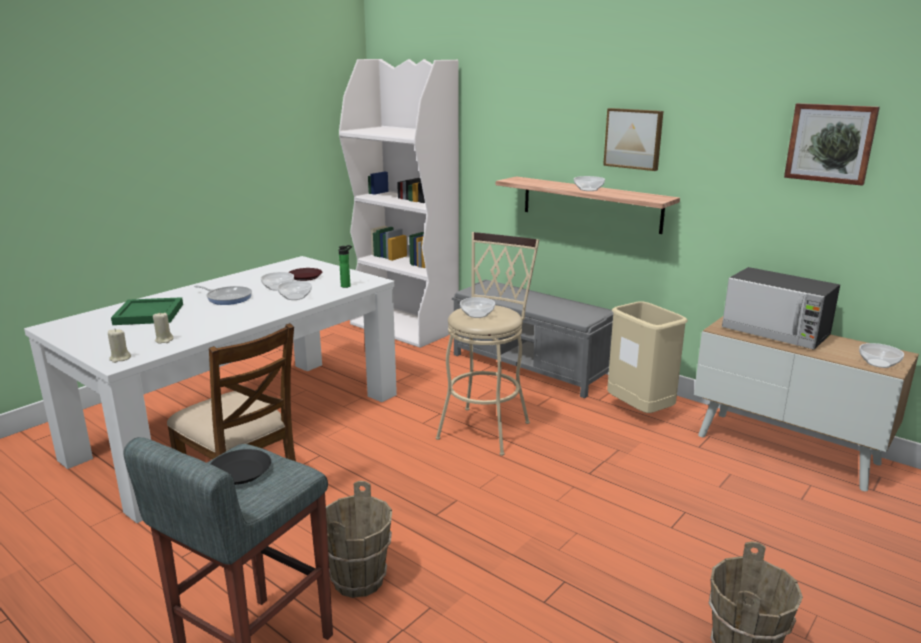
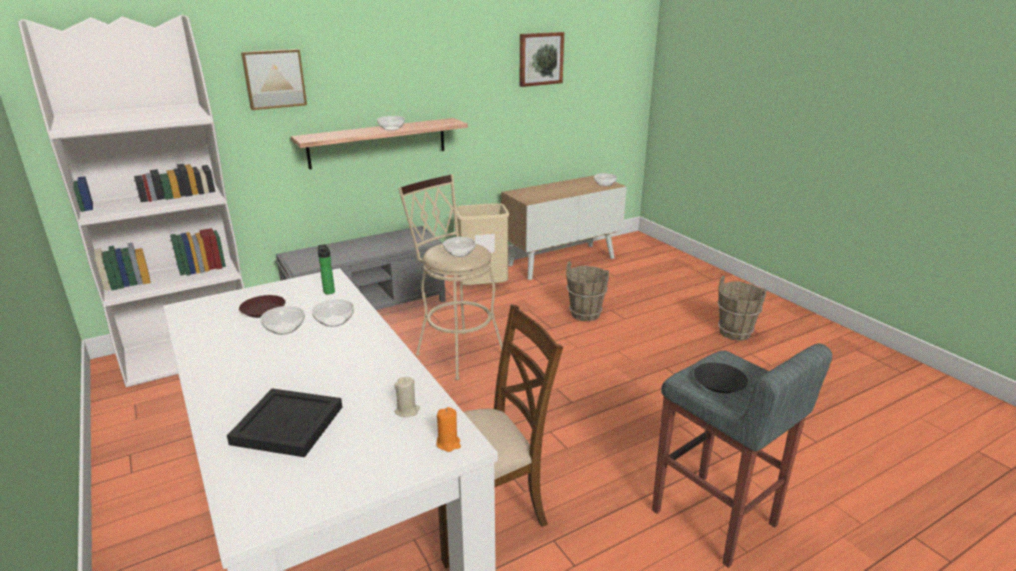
camera: 70 degrees left, 5 degrees up
beige candle [108,329,131,363] -> orange candle [437,407,461,452]
green tray [111,297,183,325] -> black tray [227,388,342,457]
frying pan [194,285,252,305] -> none
brown bucket [326,481,392,598] -> brown bucket moved to [566,261,609,321]
picture [603,108,663,171] -> picture moved to [241,49,307,110]
microwave [722,267,840,350] -> none

